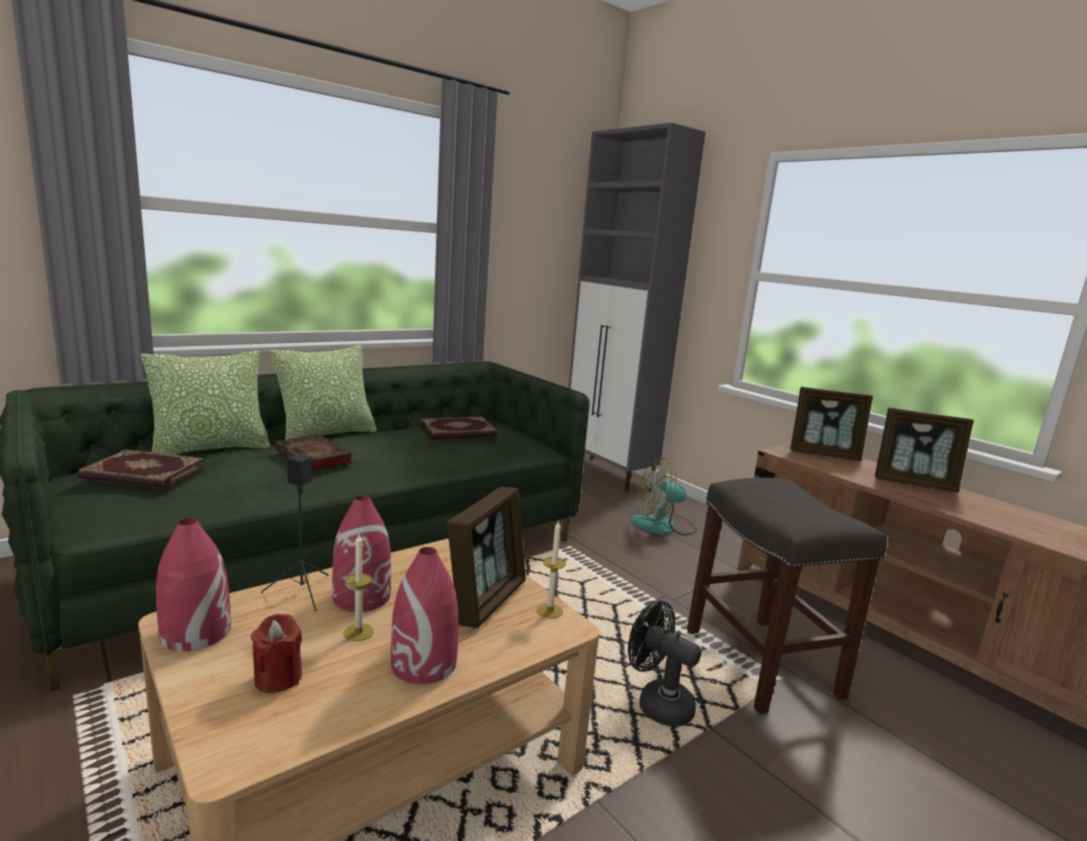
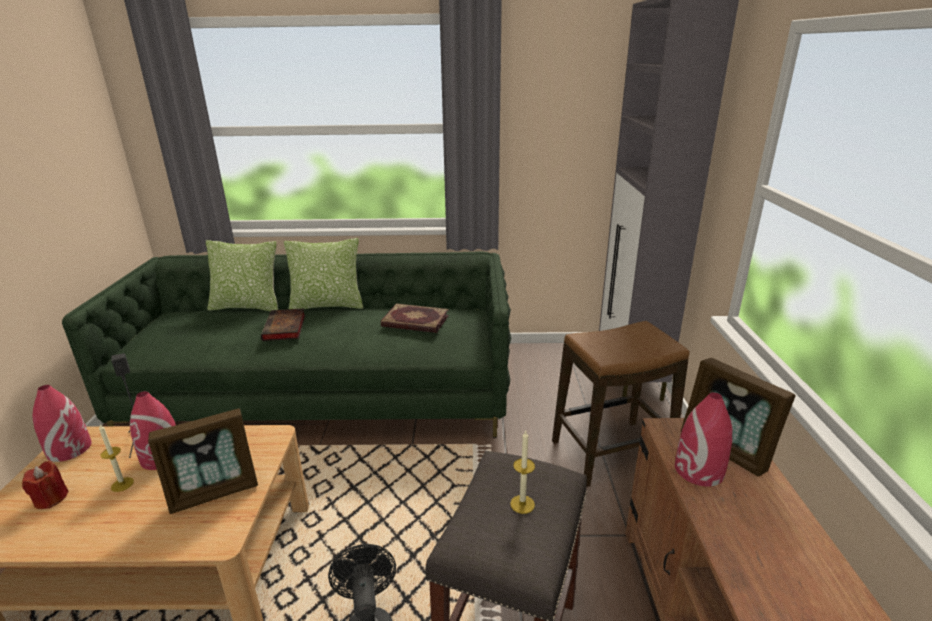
camera: 40 degrees right, 10 degrees up
book [78,449,206,489] -> none
red vase [391,547,458,684] -> red vase moved to [675,392,732,487]
candle [537,520,566,619] -> candle moved to [510,431,535,514]
fan [631,458,697,535] -> stool [552,321,689,487]
picture frame [875,408,974,493] -> none

